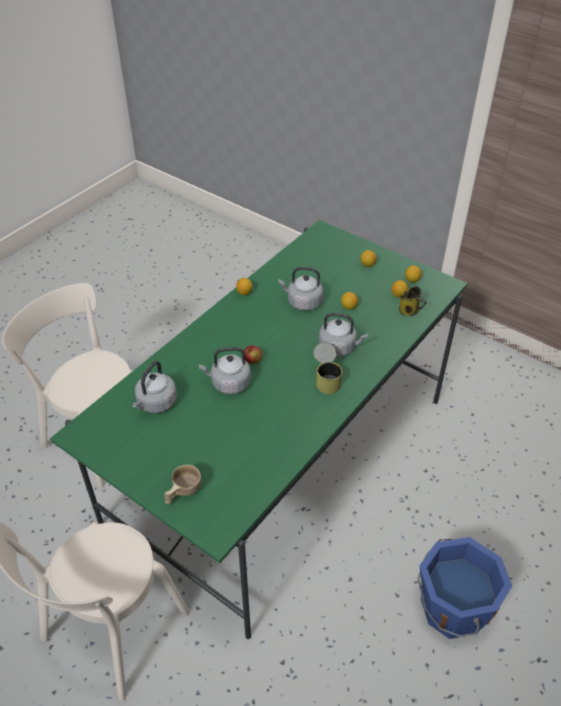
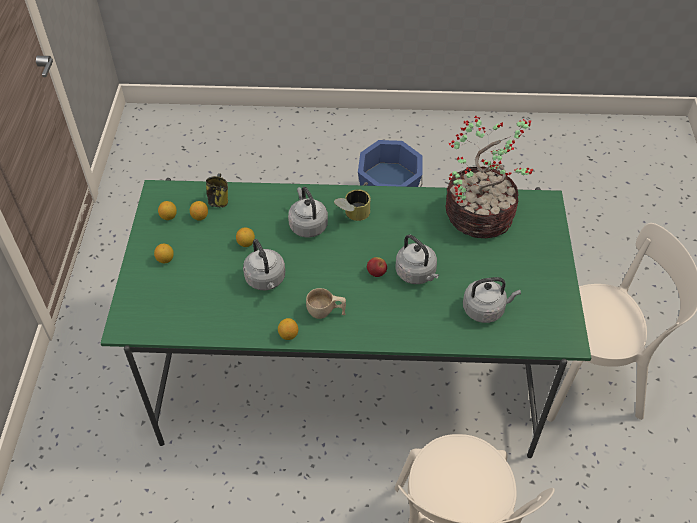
camera: 125 degrees left, 5 degrees up
beige cup [164,465,201,504] -> beige cup moved to [306,288,346,319]
none -> potted plant [445,116,533,239]

